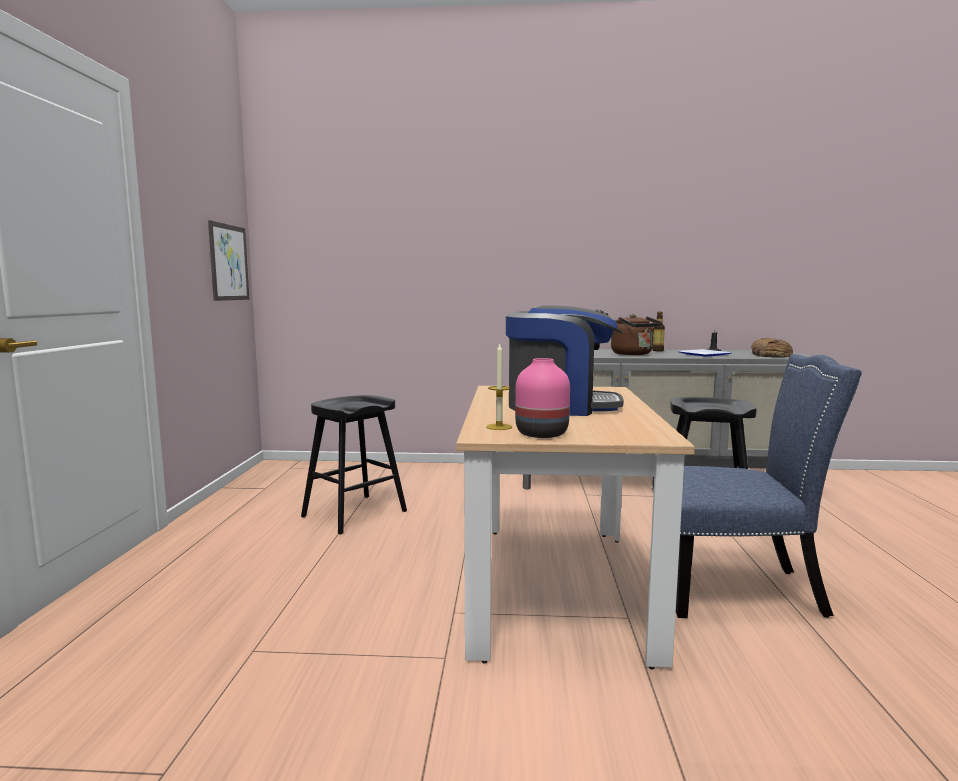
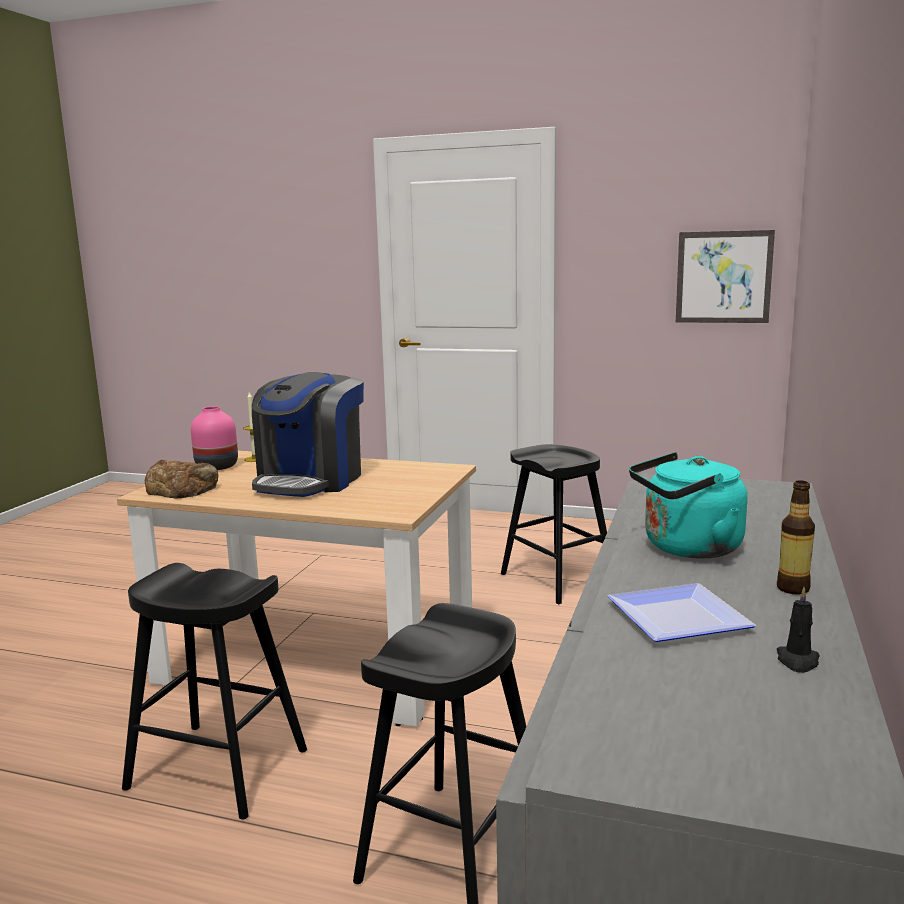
camera: 105 degrees right, 5 degrees up
brown kettle [611,314,662,355] -> turquoise kettle [629,452,747,559]
blue chair [652,354,862,618] -> black stool [122,563,307,819]
bread [752,338,793,357] -> bread moved to [145,460,218,498]

